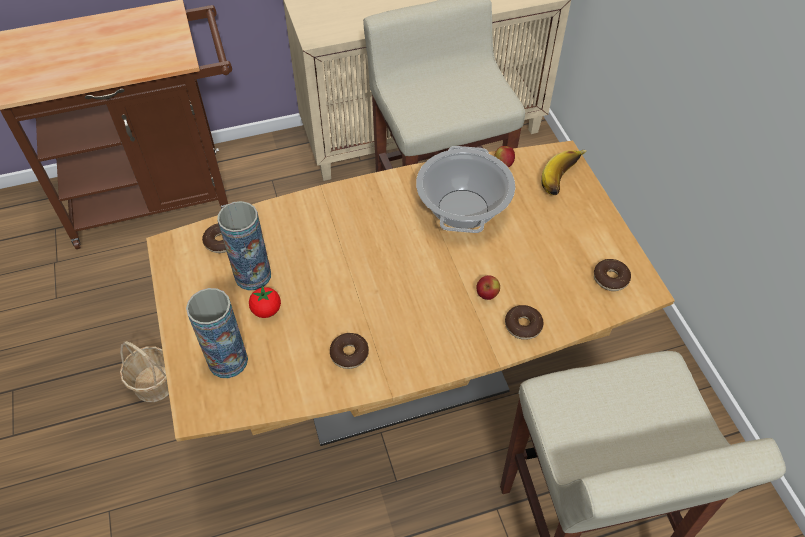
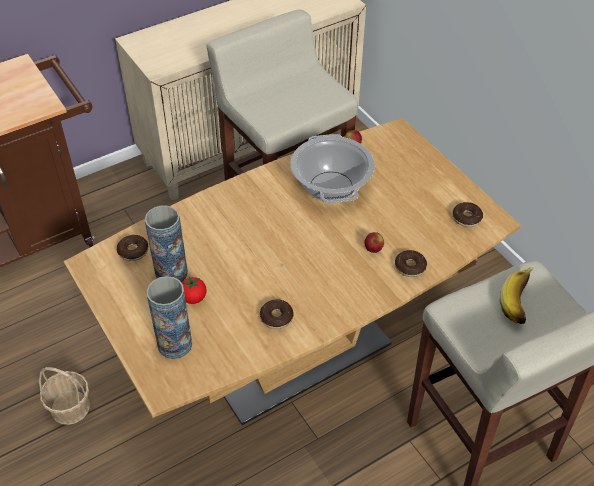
camera: 15 degrees left, 5 degrees down
banana [541,150,587,195] -> banana moved to [500,267,534,324]

